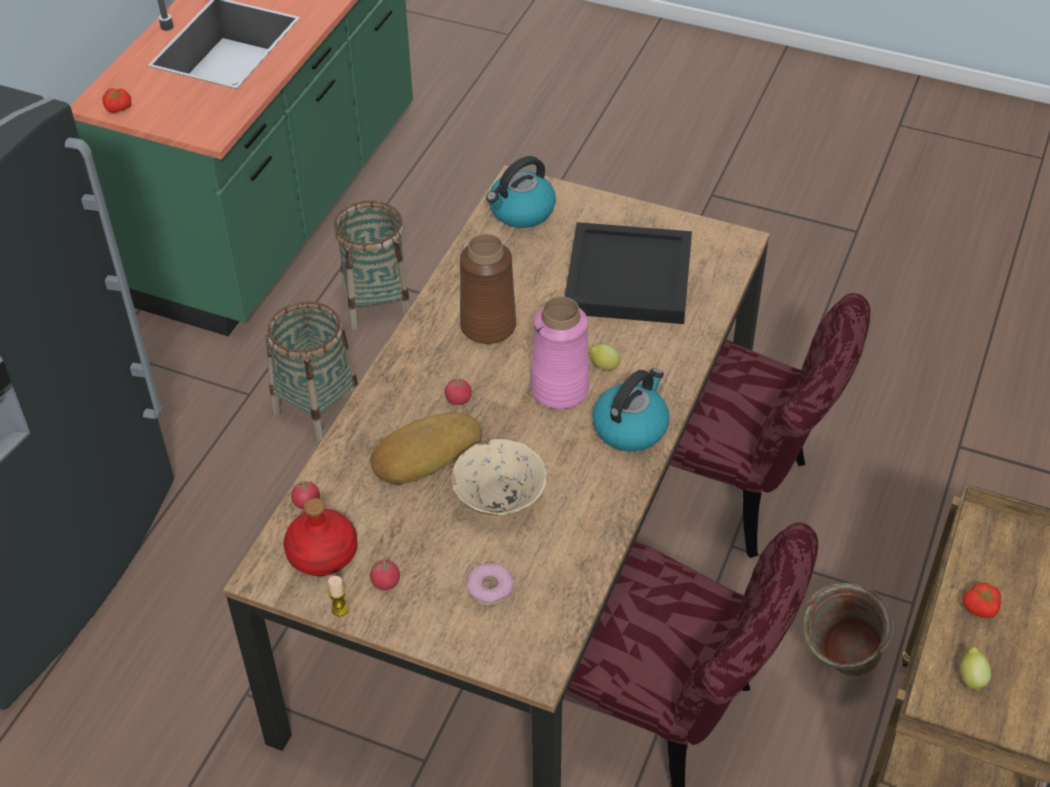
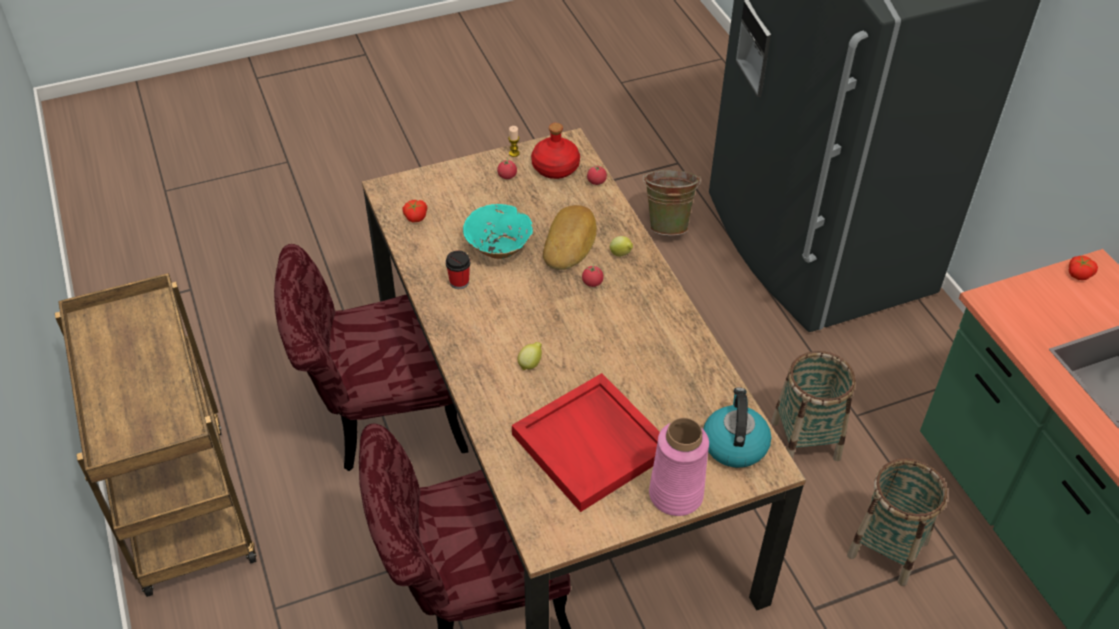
camera: 135 degrees right, 0 degrees up
beige bowl [451,439,547,515] -> turquoise bowl [463,204,533,259]
brown vase [460,234,516,344] -> none
donut [466,563,513,606] -> none
pink vase [531,297,589,409] -> pink vase moved to [649,418,709,516]
black tray [565,222,692,324] -> red tray [512,373,660,512]
kettle [592,368,670,452] -> none
green bucket [803,583,894,676] -> green bucket moved to [643,170,701,236]
lemon [960,646,991,691] -> lemon moved to [610,236,633,257]
tomato [962,583,1001,618] -> tomato moved to [402,200,427,222]
none -> cup [445,250,470,289]

